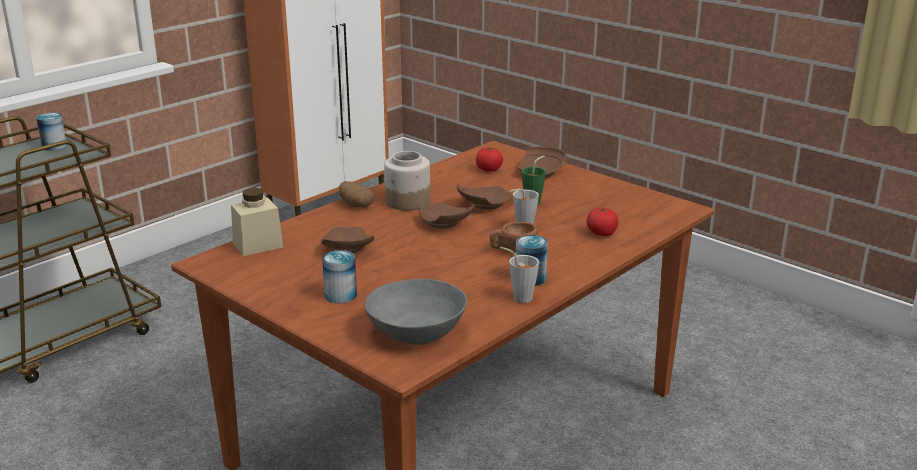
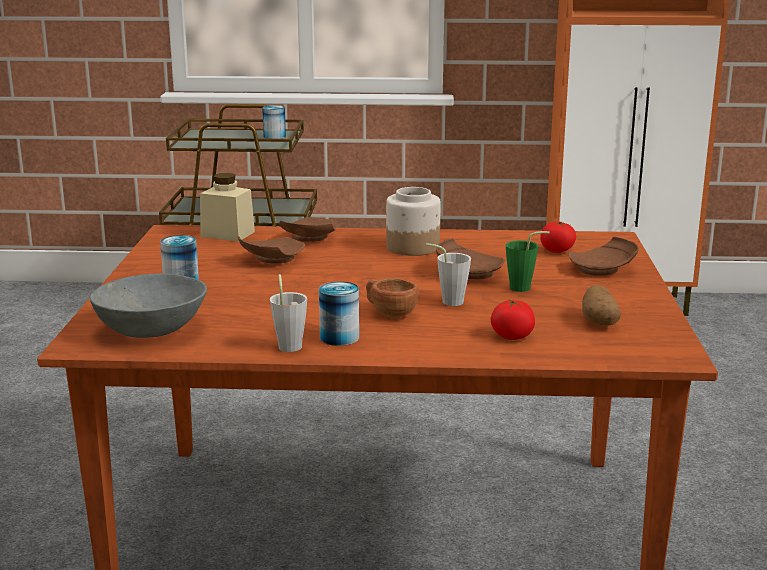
camera: 50 degrees right, 5 degrees down
potato [339,181,375,207] -> potato moved to [582,285,621,326]
brown plate [419,202,474,229] -> brown plate moved to [279,217,336,242]

